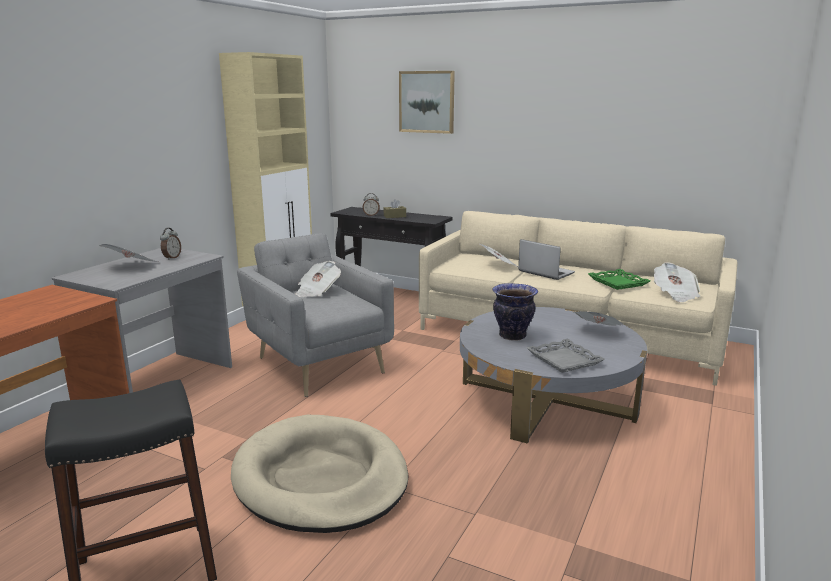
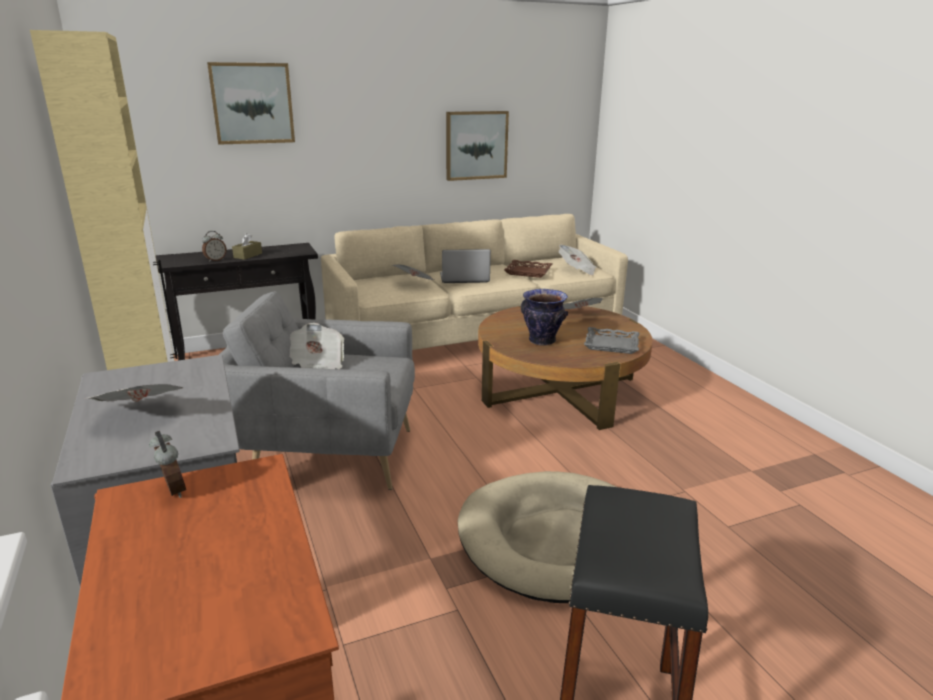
camera: 50 degrees left, 5 degrees up
alarm clock [160,228,181,260] -> alarm clock moved to [149,431,186,498]
grey coffee table [460,307,647,444] -> brown coffee table [478,306,653,430]
green tray [588,269,650,290] -> brown tray [504,260,552,278]
none -> picture [446,111,509,181]

